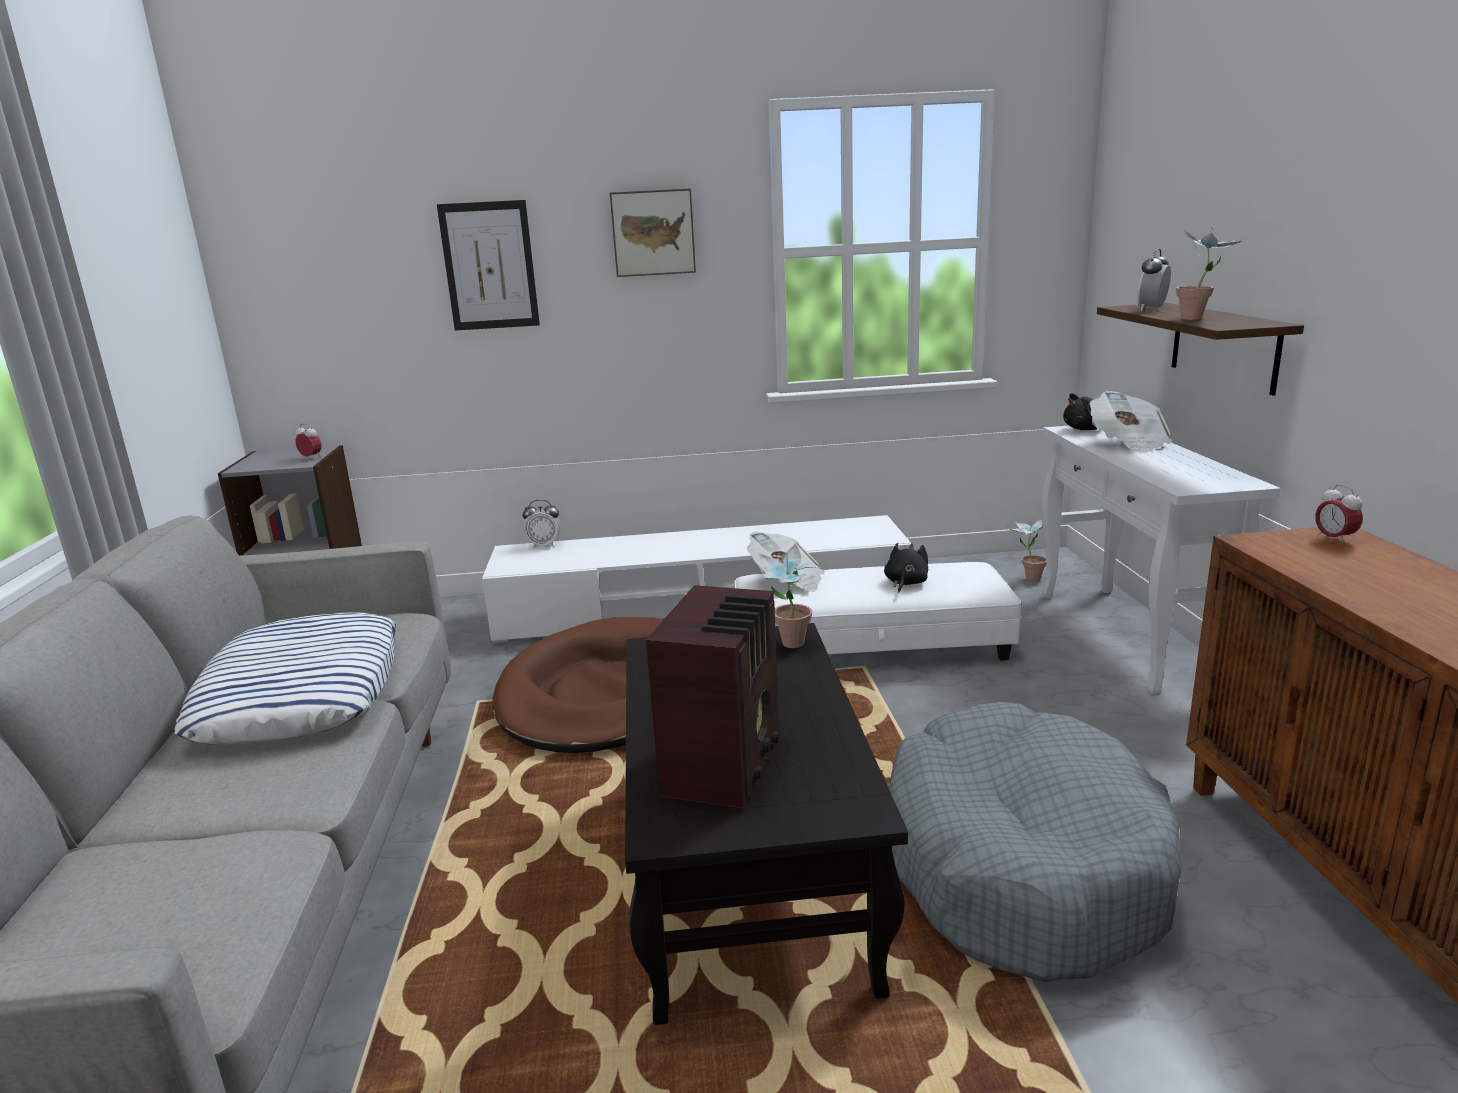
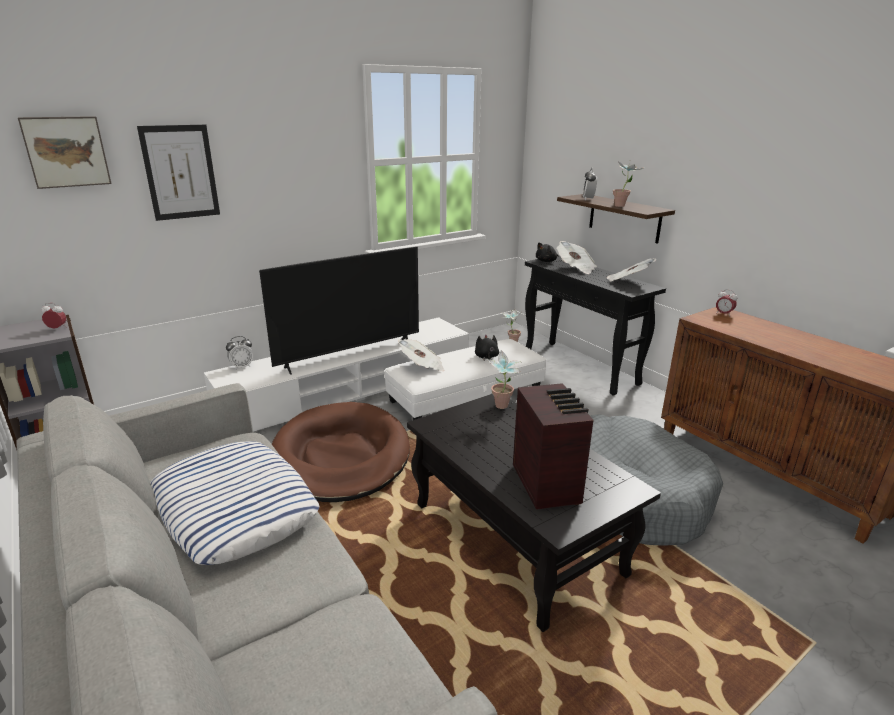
camera: 30 degrees left, 5 degrees up
picture [610,189,696,277] -> picture moved to [18,116,112,189]
white console table [1041,426,1281,696] -> black console table [525,256,666,396]
none -> television [259,247,419,375]
none -> newspaper [607,258,656,282]

